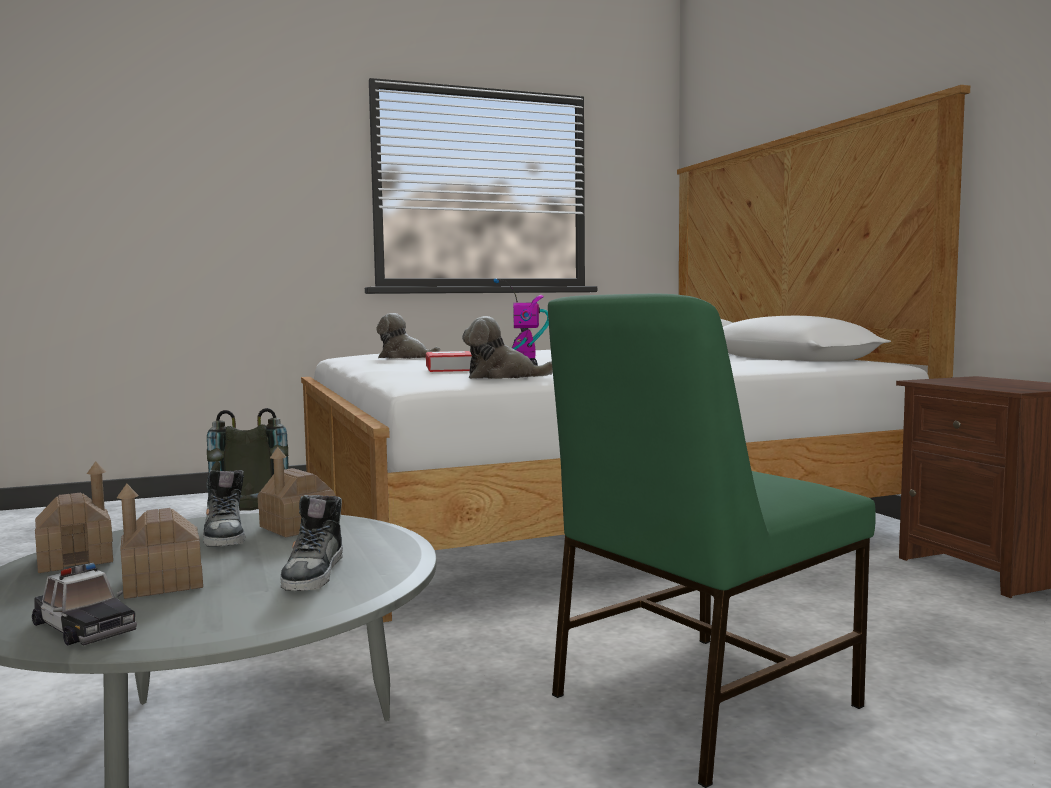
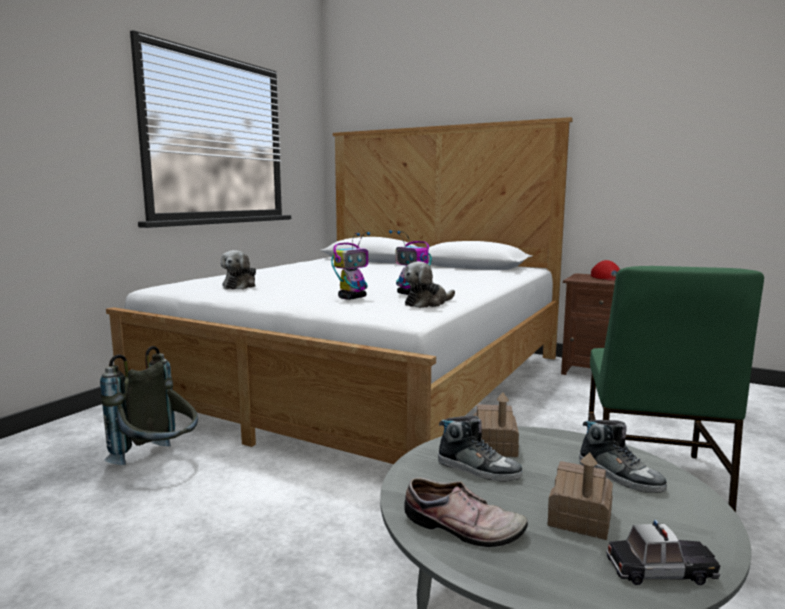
camera: 40 degrees left, 5 degrees up
toy house [35,461,113,573] -> shoe [404,477,528,547]
plush toy [376,313,440,359] -> plush toy turned 60 degrees counterclockwise [221,250,256,289]
book [426,351,472,372] -> toy robot [331,232,370,300]
none -> red cap [591,260,620,280]

